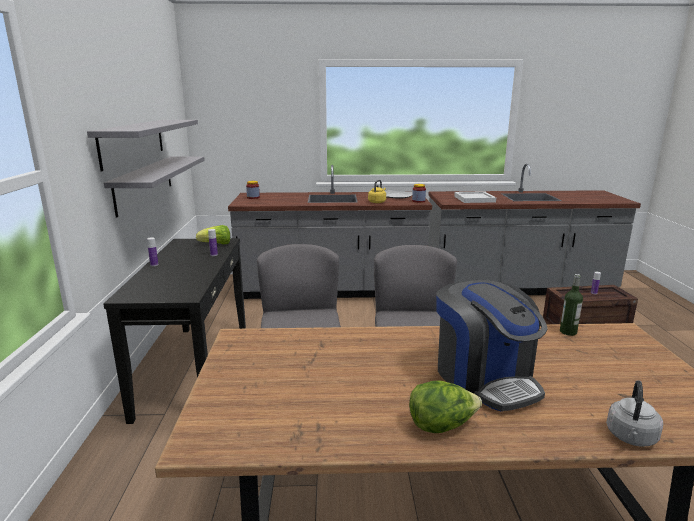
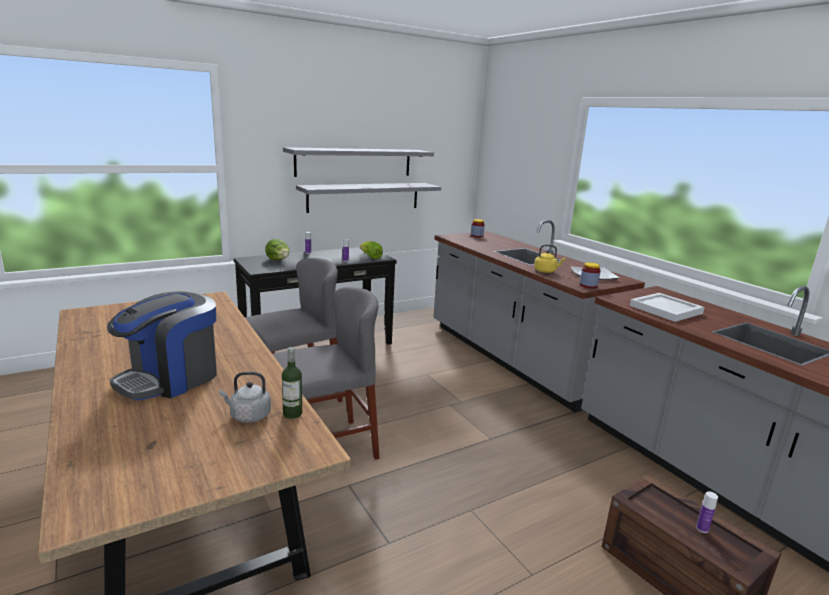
camera: 60 degrees right, 0 degrees up
lettuce [409,381,482,433] -> lettuce moved to [265,239,290,261]
grey kettle [606,380,663,446] -> grey kettle moved to [219,372,271,423]

